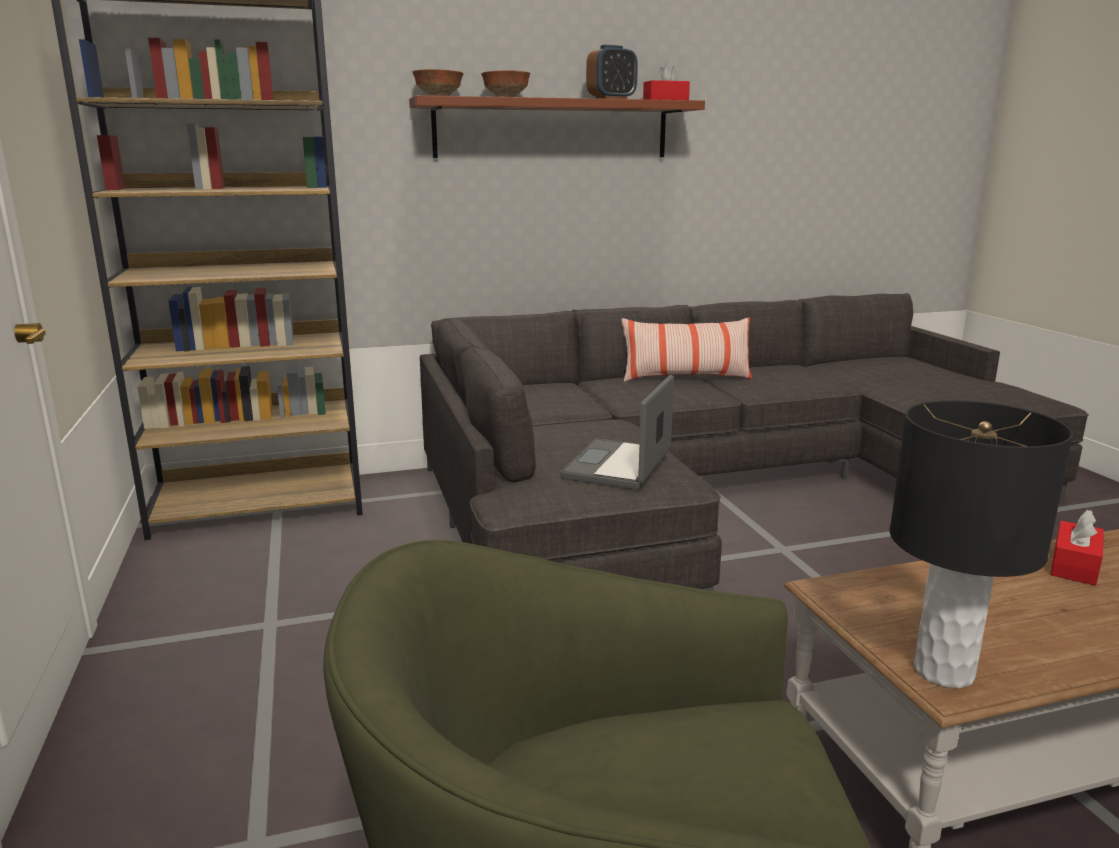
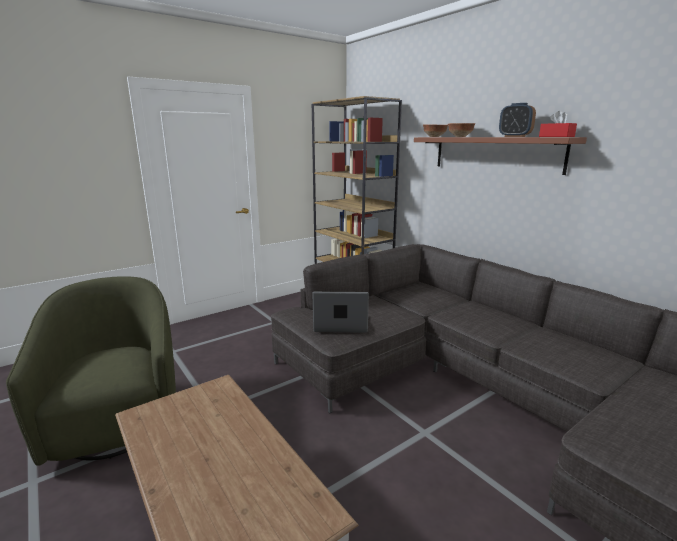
camera: 70 degrees right, 0 degrees up
pillow [622,317,752,382] -> none
black table lamp [889,400,1073,688] -> none
red tissue box [1051,510,1104,585] -> none

